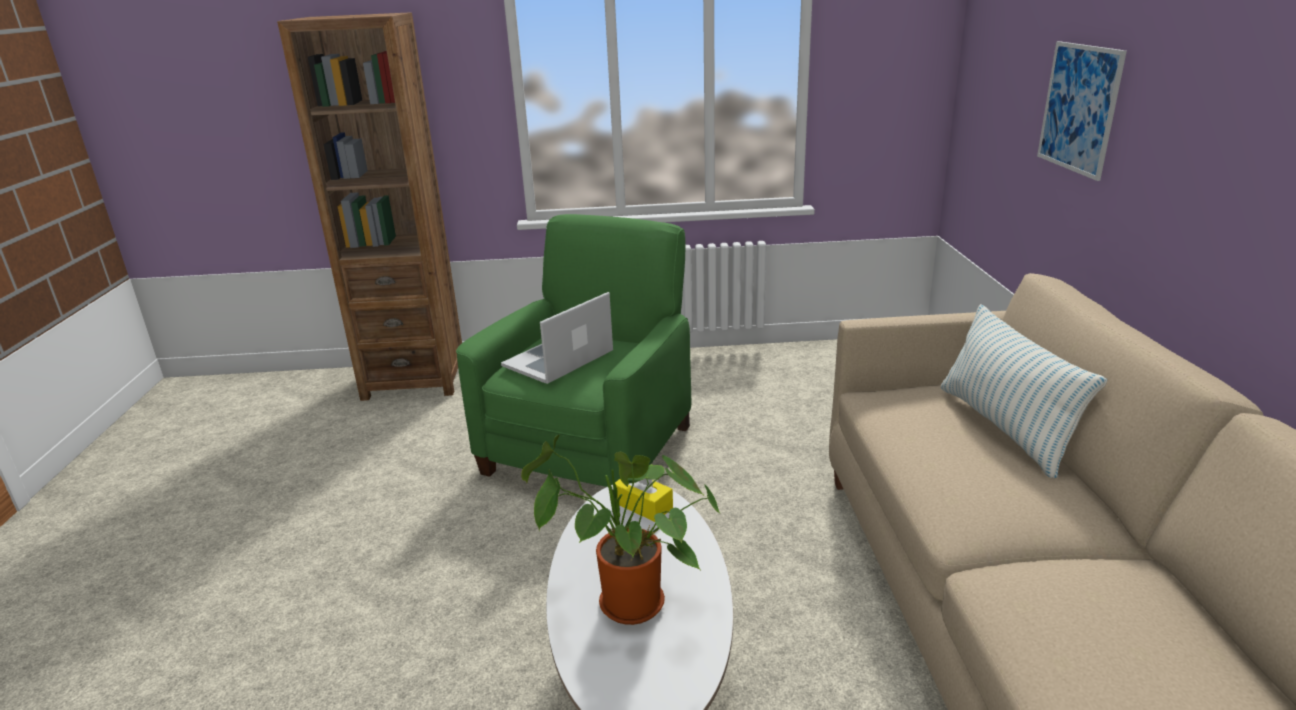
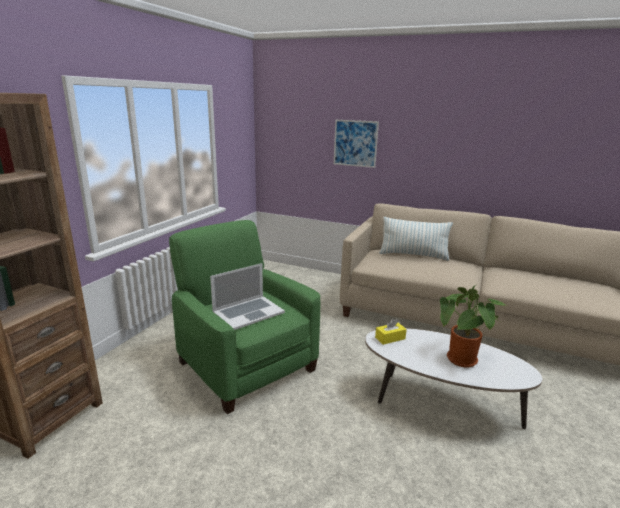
camera: 65 degrees left, 5 degrees down
laptop [501,292,613,384] -> laptop turned 105 degrees counterclockwise [210,263,285,330]

